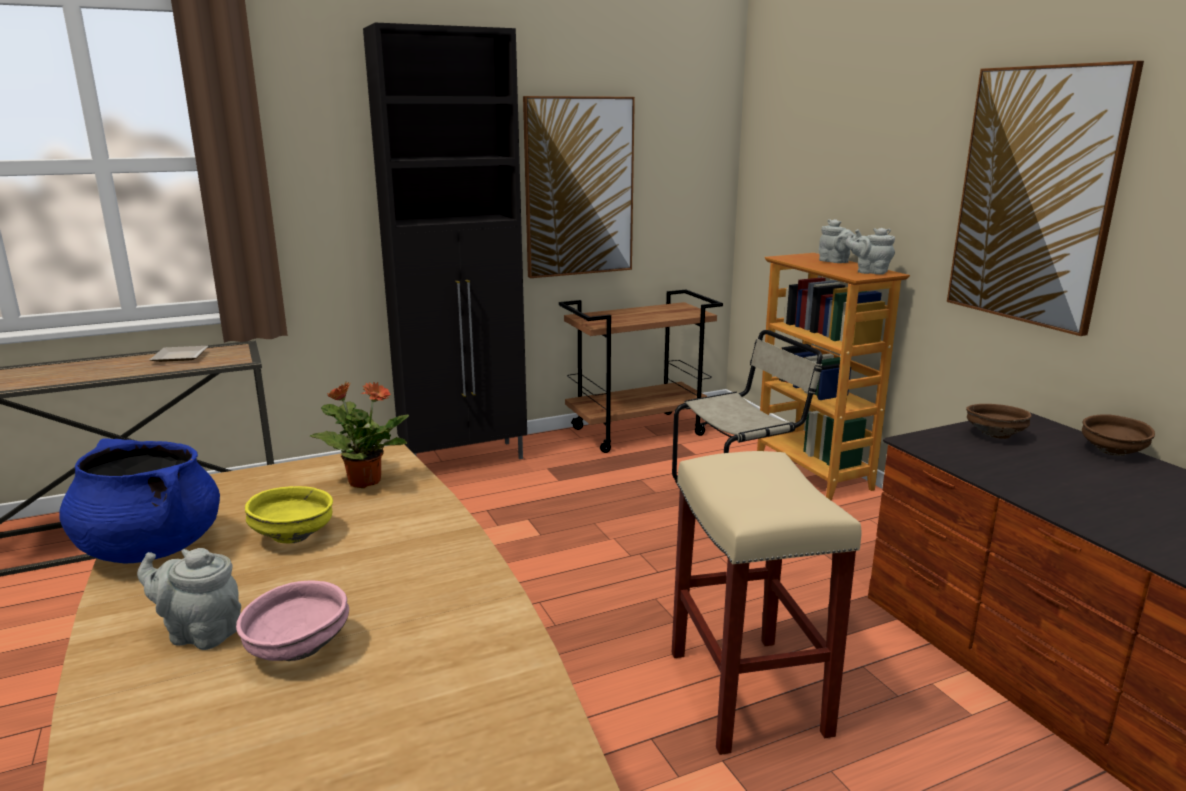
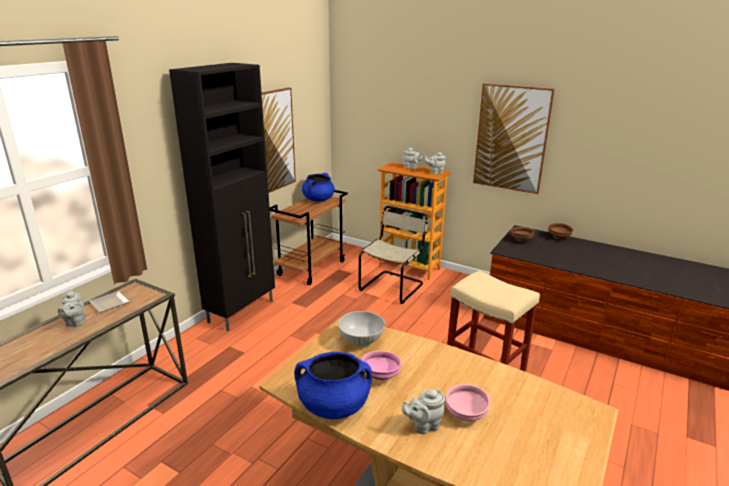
camera: 35 degrees left, 5 degrees up
yellow bowl [245,486,333,543] -> pink bowl [362,351,402,381]
potted plant [310,382,409,488] -> white bowl [338,311,385,347]
none -> grey teapot [58,289,86,327]
none -> blue cooking pot [302,173,335,201]

